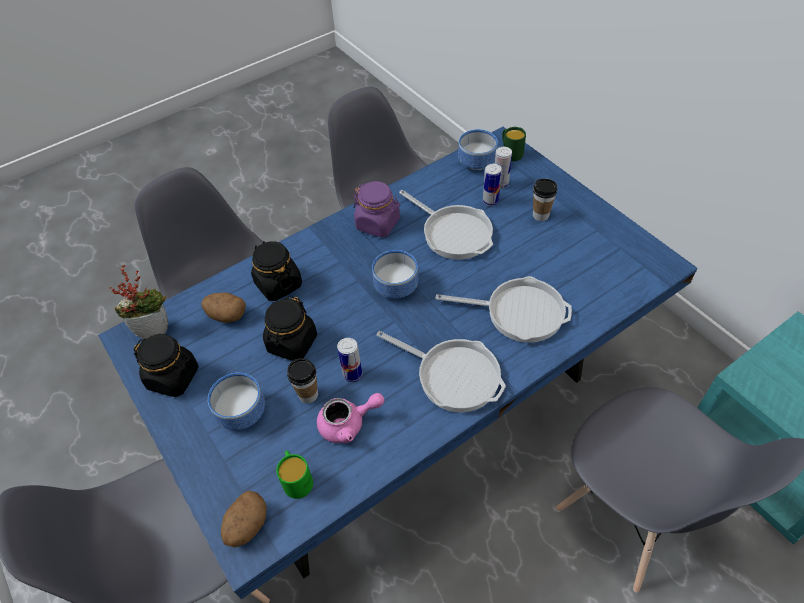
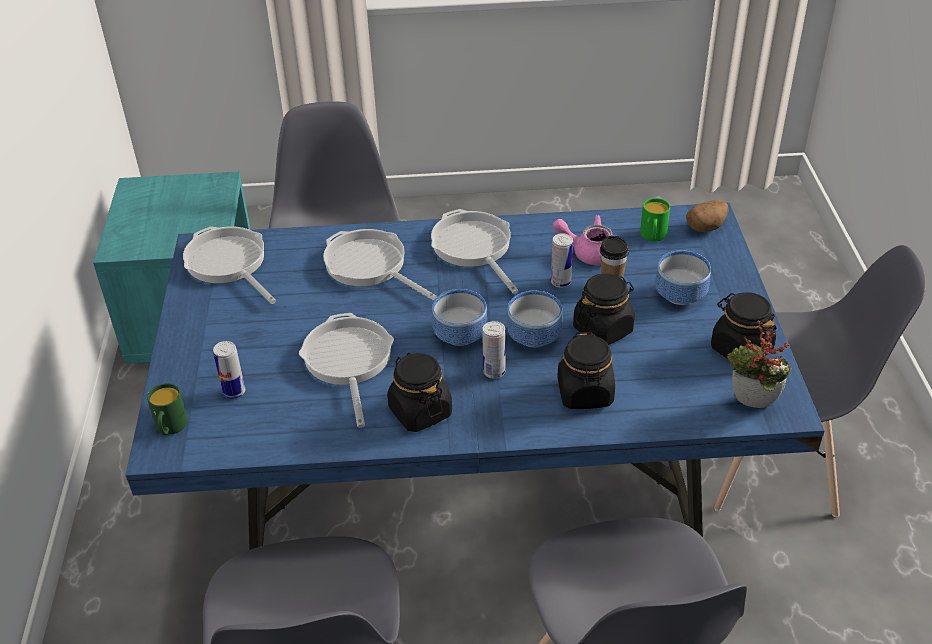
camera: 150 degrees left, 10 degrees down
potato [201,292,246,323] -> none
purple jar [353,181,400,237] -> black jar [387,352,452,432]
bowl [458,129,498,170] -> bowl moved to [507,291,562,348]
can [483,164,502,206] -> can moved to [482,321,505,379]
cup [533,179,557,221] -> none
none -> frying pan [183,226,276,304]

